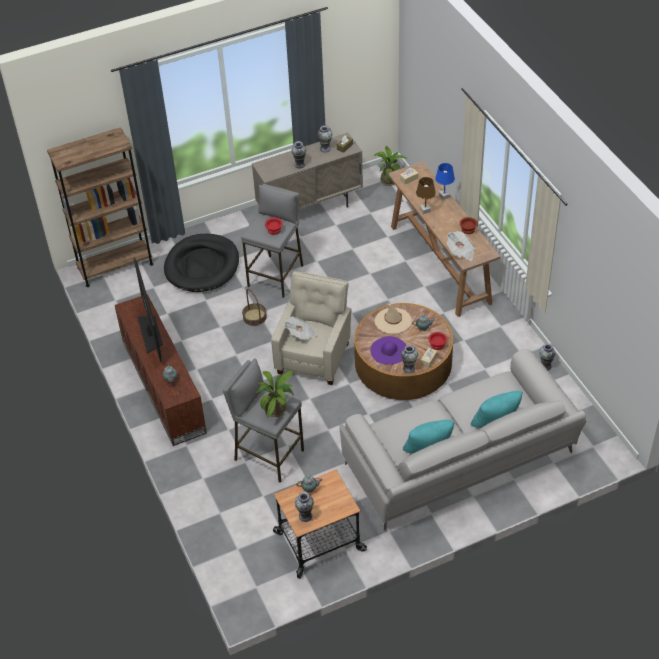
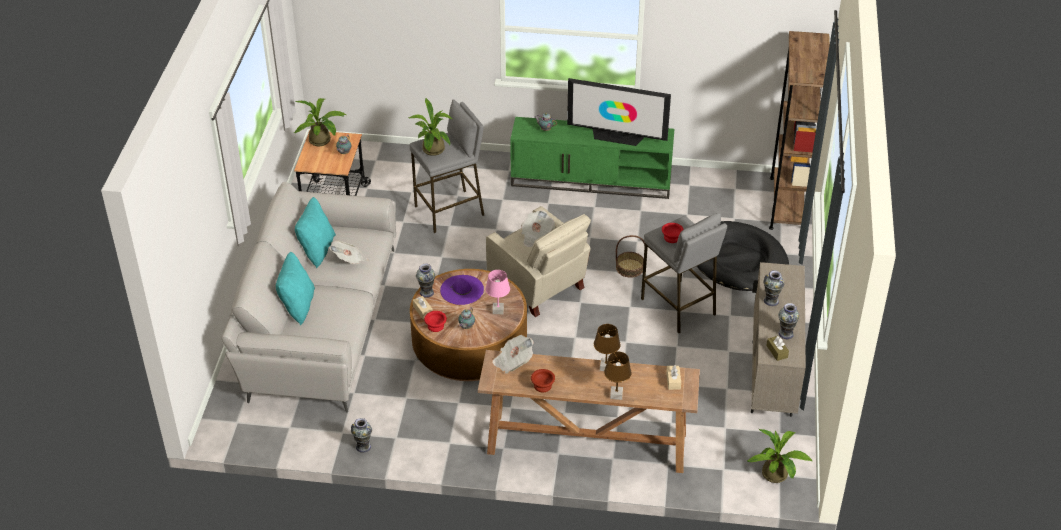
camera: 120 degrees right, 5 degrees down
brown tv stand [115,294,207,446] -> green tv stand [510,117,675,199]
vase [295,492,314,522] -> potted plant [294,98,346,146]
beige hat [375,304,412,334] -> pink table lamp [485,270,510,314]
blue table lamp [435,163,455,200] -> brown table lamp [604,352,631,400]
none -> newspaper [329,240,369,264]

